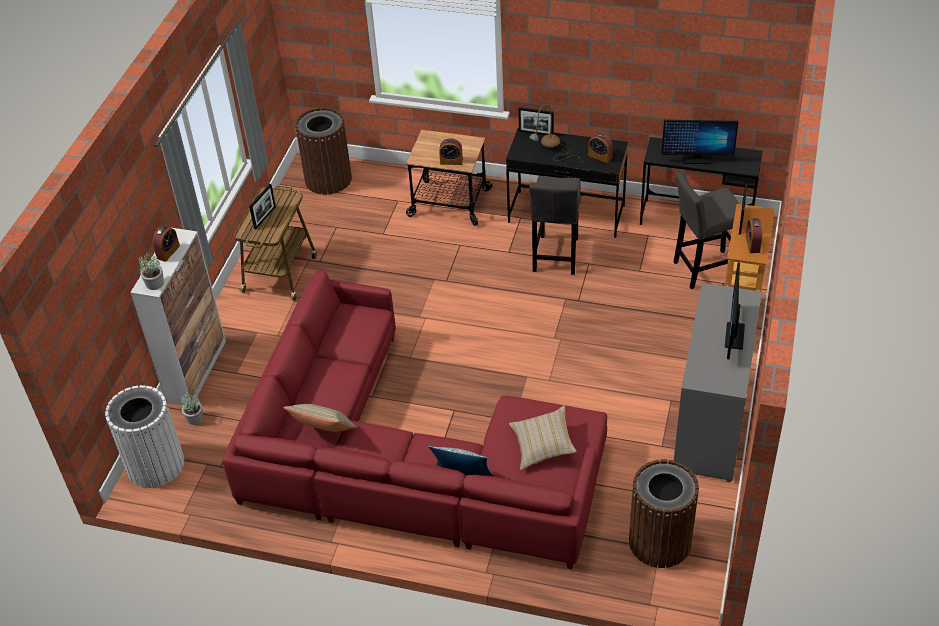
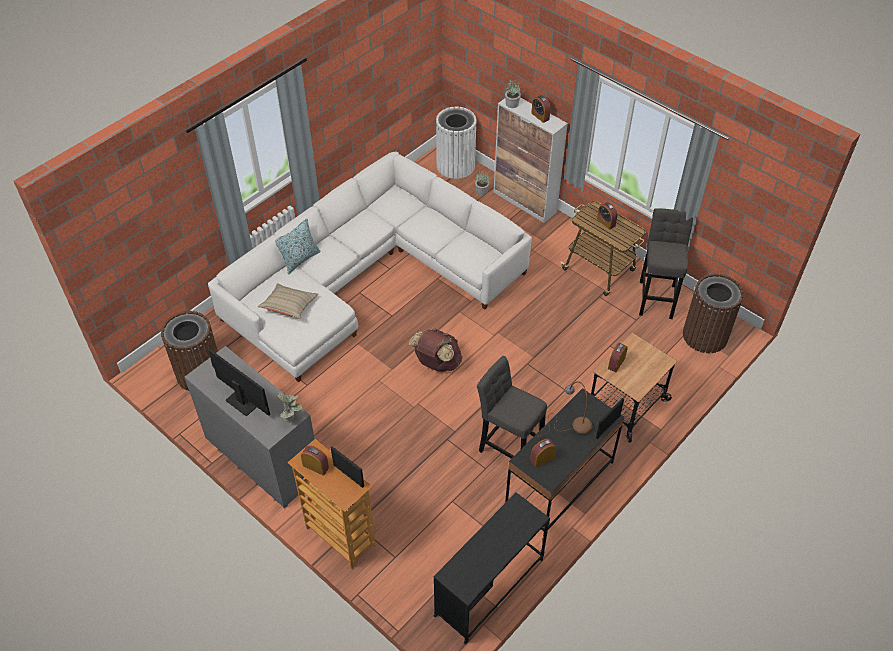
camera: 115 degrees right, 5 degrees up
red sofa [223,270,607,569] -> white sofa [208,152,532,382]
picture frame [249,183,276,229] -> alarm clock [597,202,618,230]
beige pillow [283,404,357,432] -> none
monitor [661,120,739,164] -> none
grey stool [673,172,739,289] -> grey stool moved to [639,208,693,319]
none -> potted plant [278,393,302,423]
none -> brown backpack [409,329,462,372]

